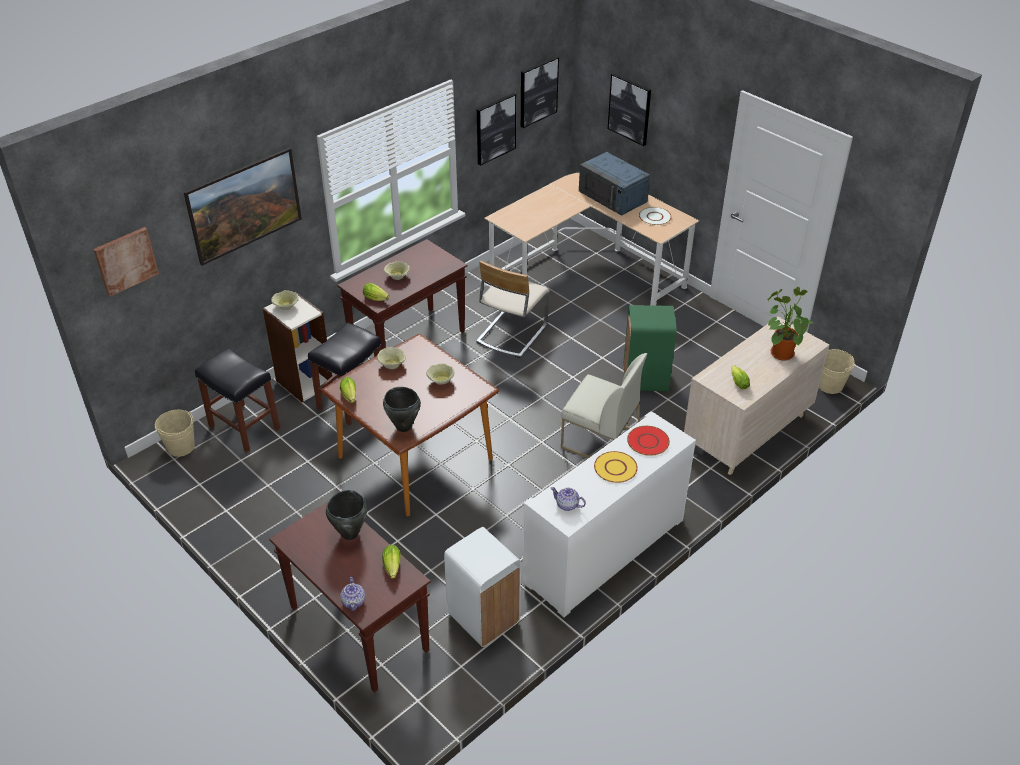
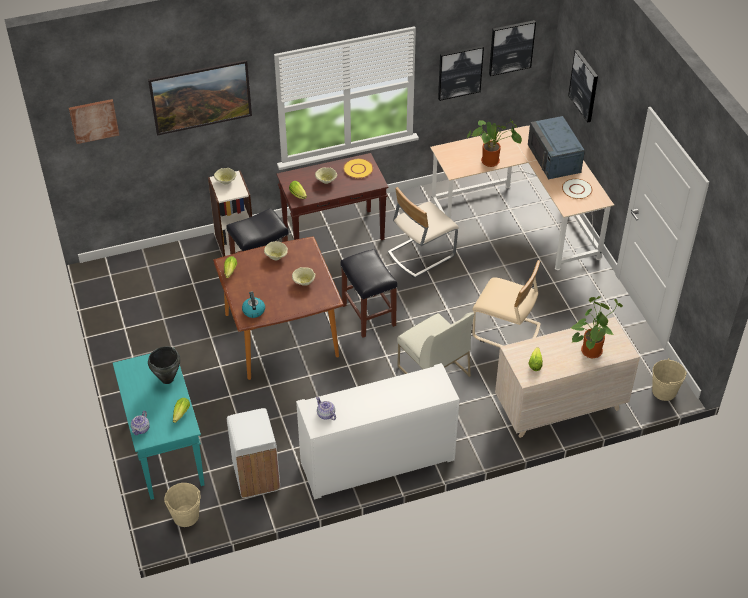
camera: 25 degrees right, 5 degrees up
beige bucket [155,410,195,457] -> beige bucket moved to [164,483,201,527]
black stool [195,348,280,452] -> black stool moved to [341,249,397,338]
brown console table [269,502,431,692] -> turquoise console table [113,348,205,500]
black cooking pot [383,387,421,432] -> kettle [242,291,265,318]
yellow plate [594,451,638,483] -> yellow plate moved to [343,159,373,178]
green trash can [623,305,677,391] -> beige chair [472,260,541,348]
red plate [627,426,670,456] -> none
none -> potted plant [467,118,522,167]

